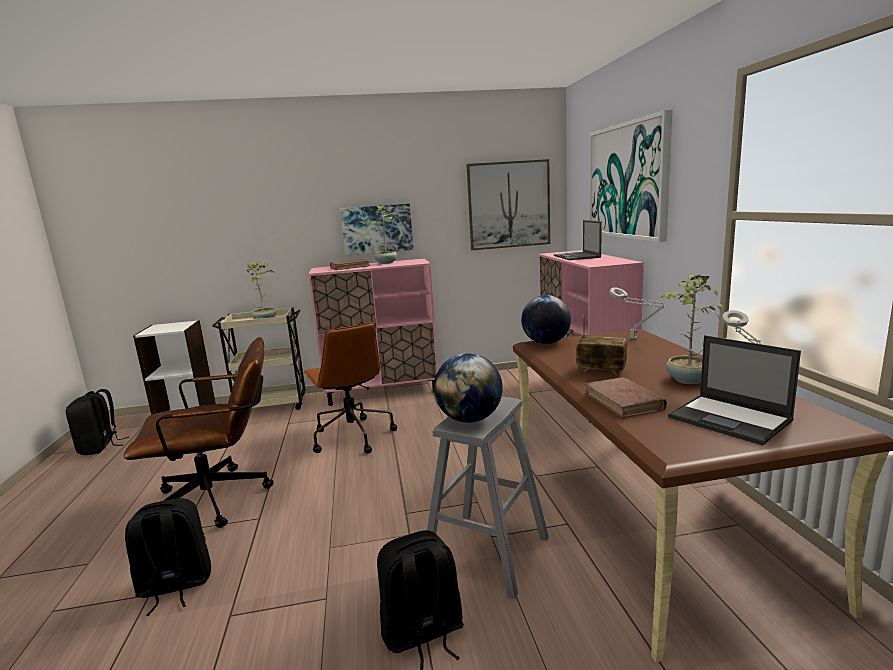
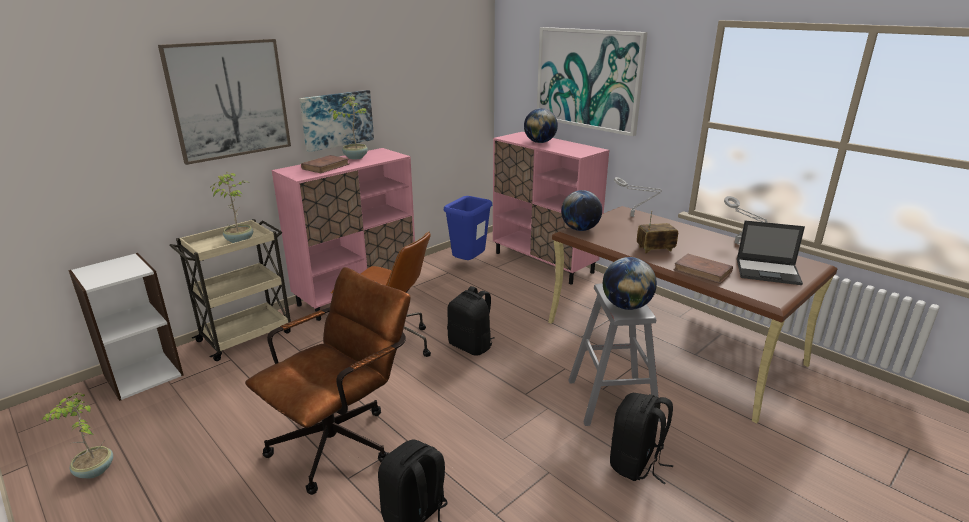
camera: 35 degrees left, 10 degrees up
black backpack [66,389,129,455] -> black backpack moved to [447,286,494,356]
picture [466,159,550,250] -> picture moved to [158,39,291,165]
laptop [554,220,602,260] -> globe [524,108,558,143]
potted plant [660,274,723,384] -> potted plant moved to [41,392,113,479]
none -> blue trash can [444,196,492,260]

